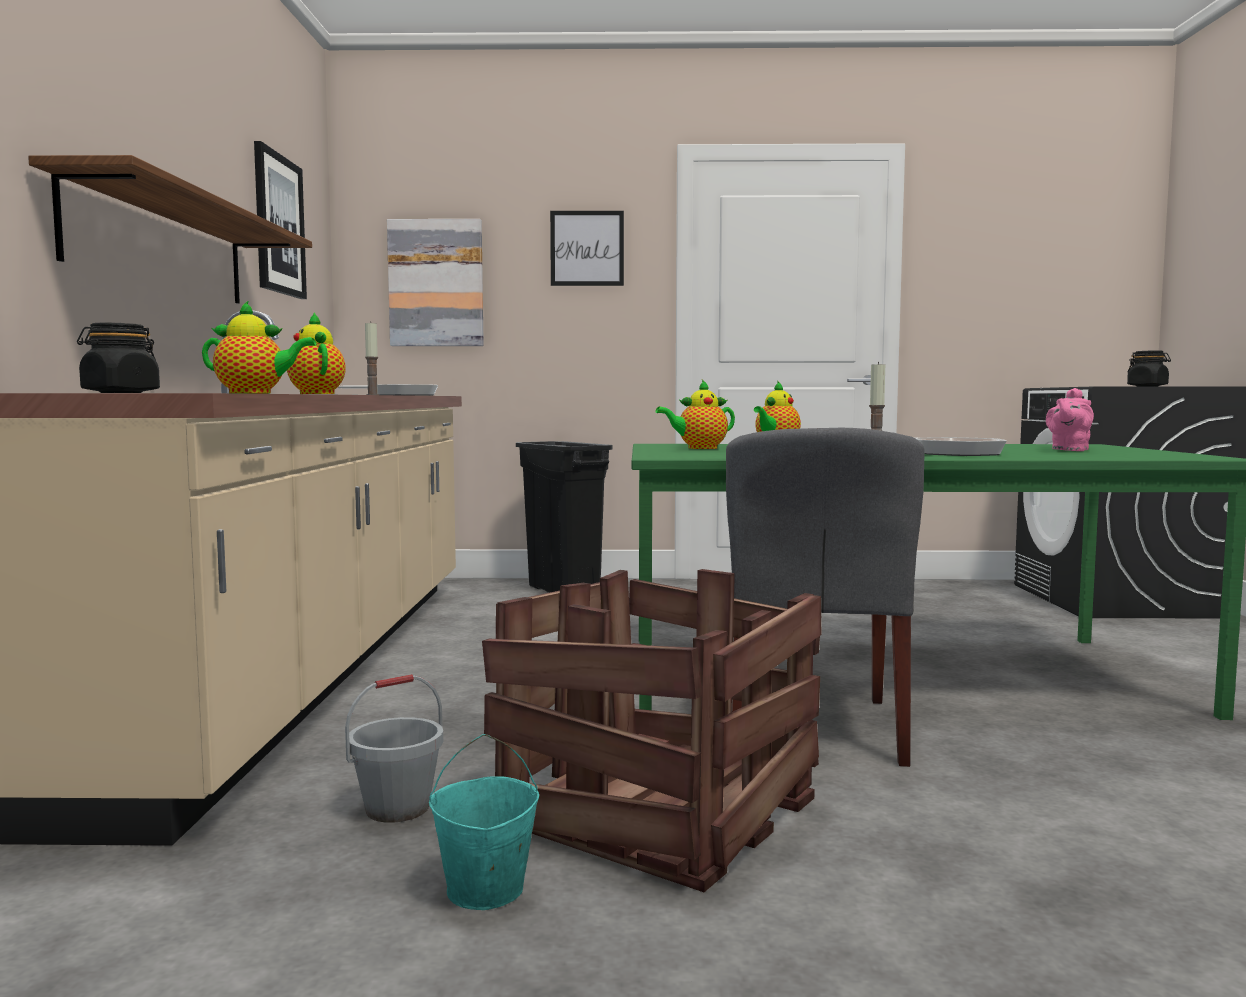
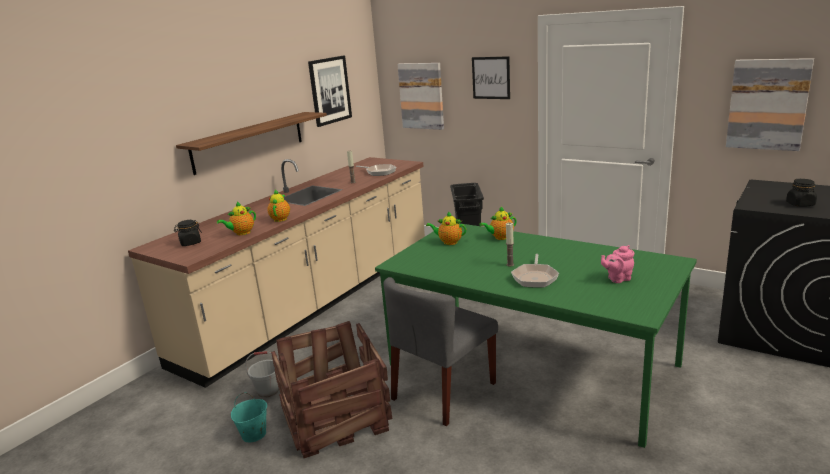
camera: 35 degrees right, 15 degrees up
teapot [202,300,316,394] -> teapot turned 105 degrees clockwise [217,202,256,235]
none -> picture [726,58,814,151]

